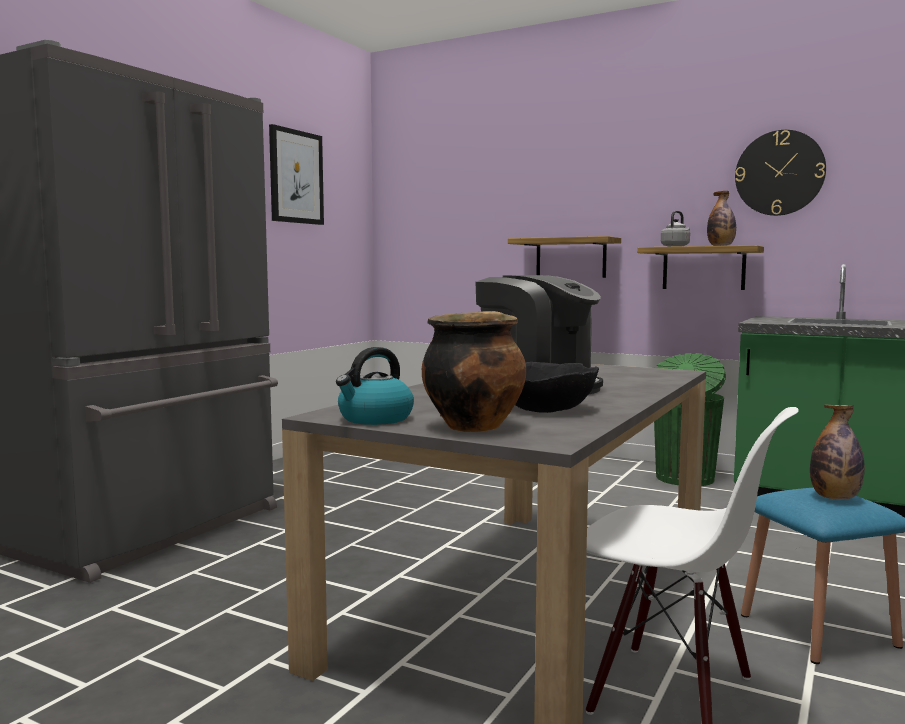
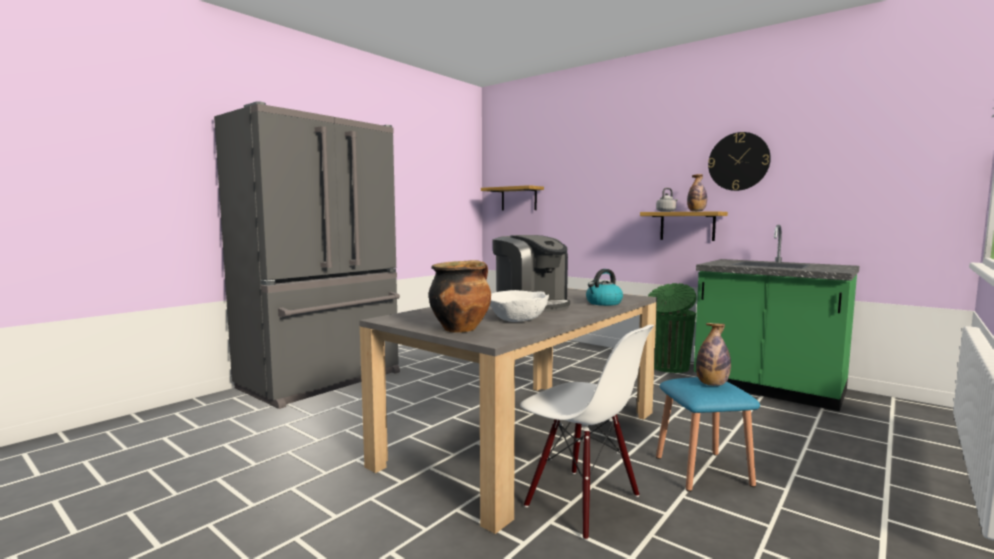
camera: 10 degrees right, 0 degrees up
picture [269,124,324,225] -> none
kettle [336,347,414,425] -> kettle moved to [586,269,623,306]
shelf [508,236,621,278] -> shelf moved to [481,185,544,211]
black bowl [515,362,599,413] -> white bowl [490,290,549,322]

